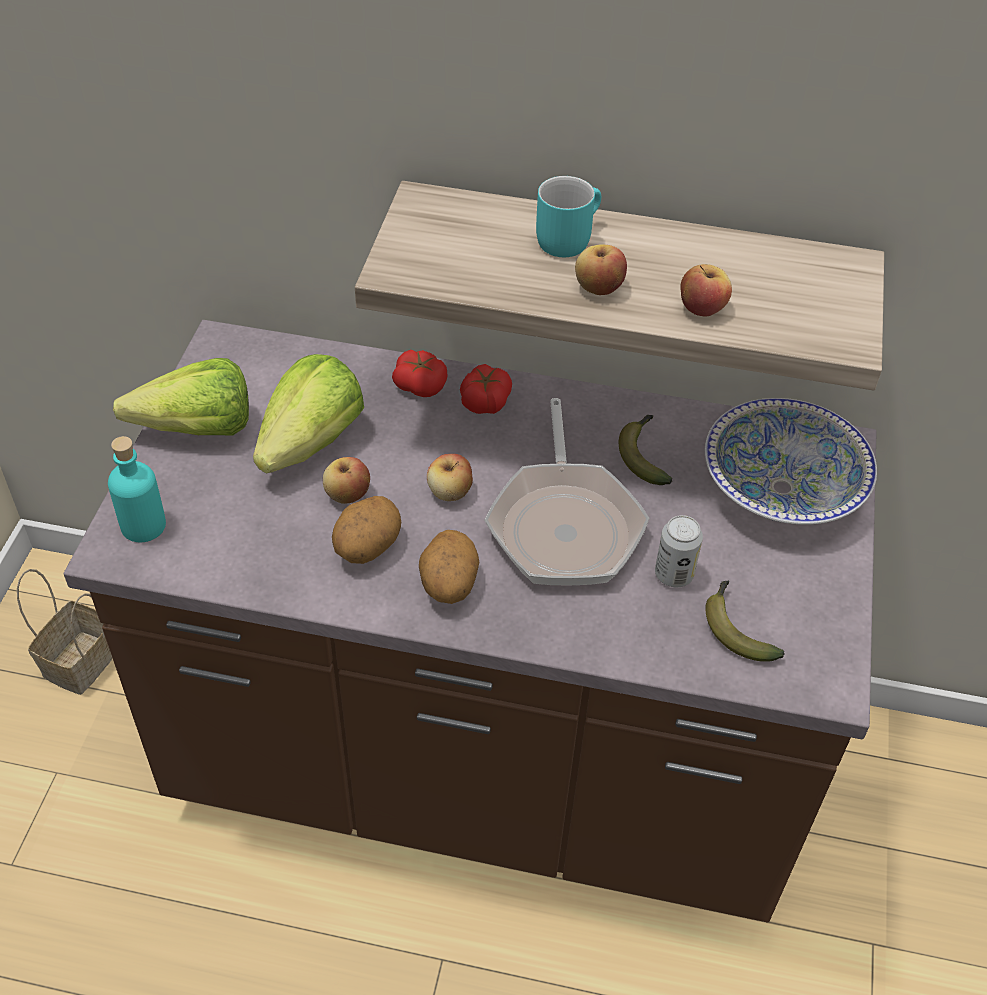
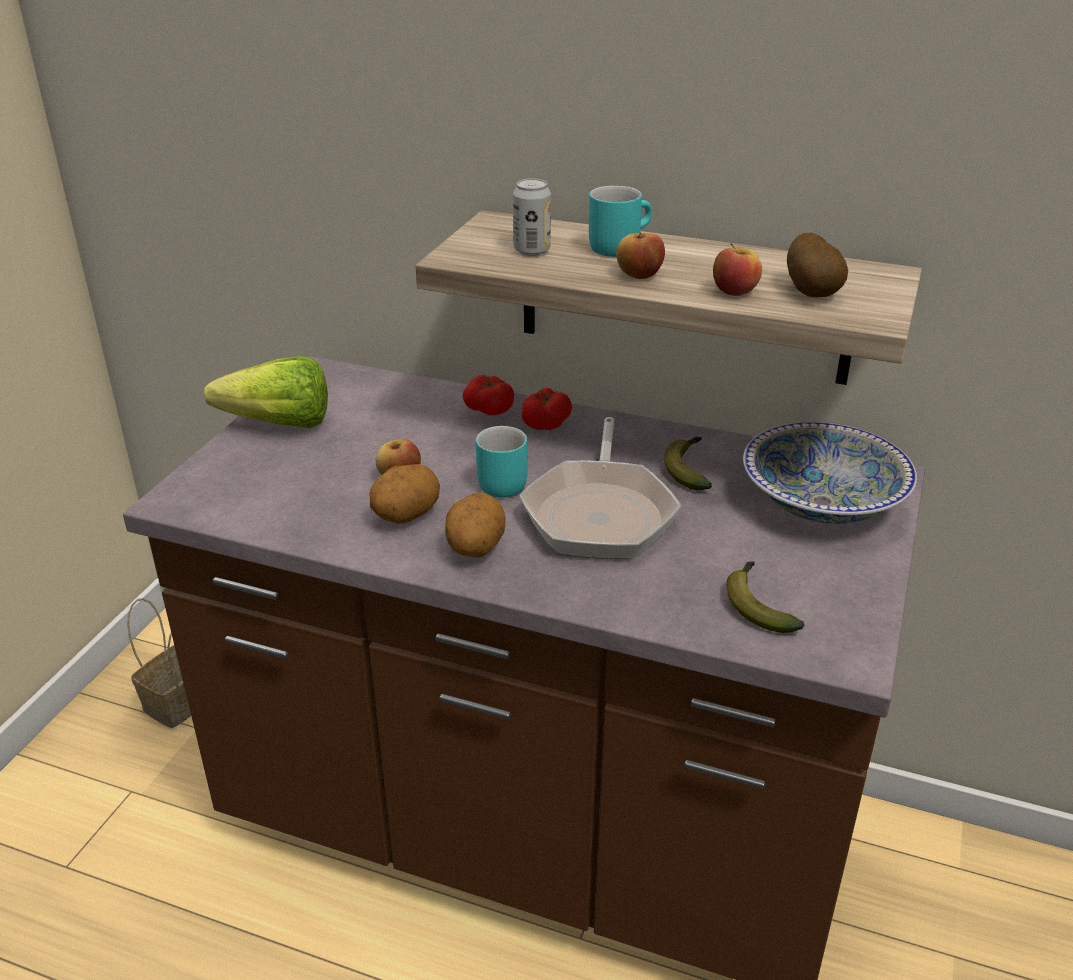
camera: 10 degrees right, 15 degrees down
turquoise bottle [108,436,166,542] -> none
lettuce [253,354,364,474] -> none
apple [427,454,473,501] -> turquoise mug [476,426,528,498]
can [655,515,703,587] -> can moved to [513,178,551,256]
none -> potato [787,233,848,298]

